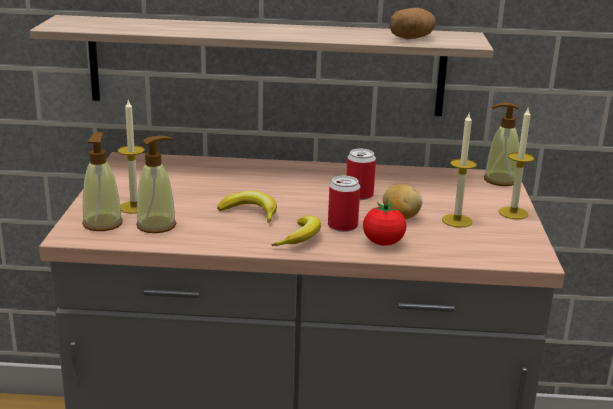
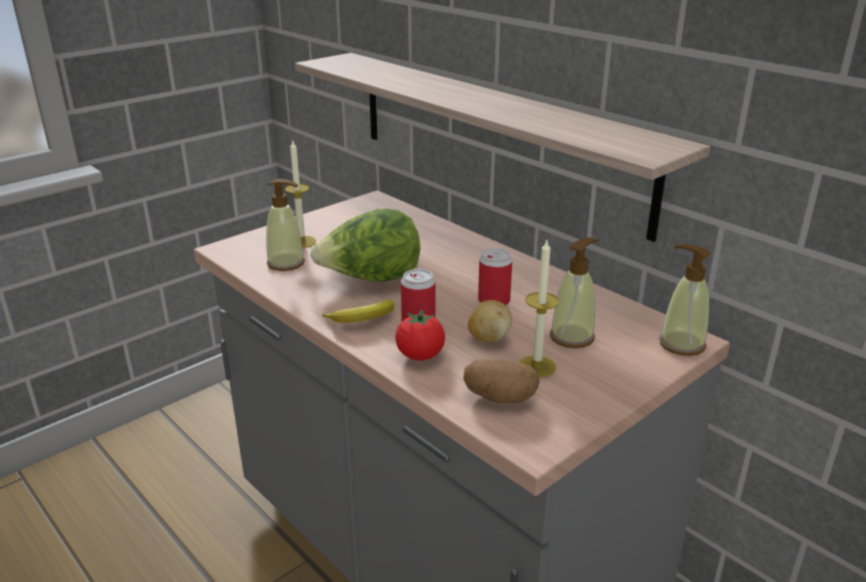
camera: 45 degrees right, 5 degrees up
soap dispenser [82,132,123,231] -> soap dispenser moved to [550,238,599,348]
banana [217,191,277,223] -> lettuce [310,209,420,282]
potato [390,8,436,39] -> potato moved to [463,360,540,403]
candle [499,108,534,219] -> none

